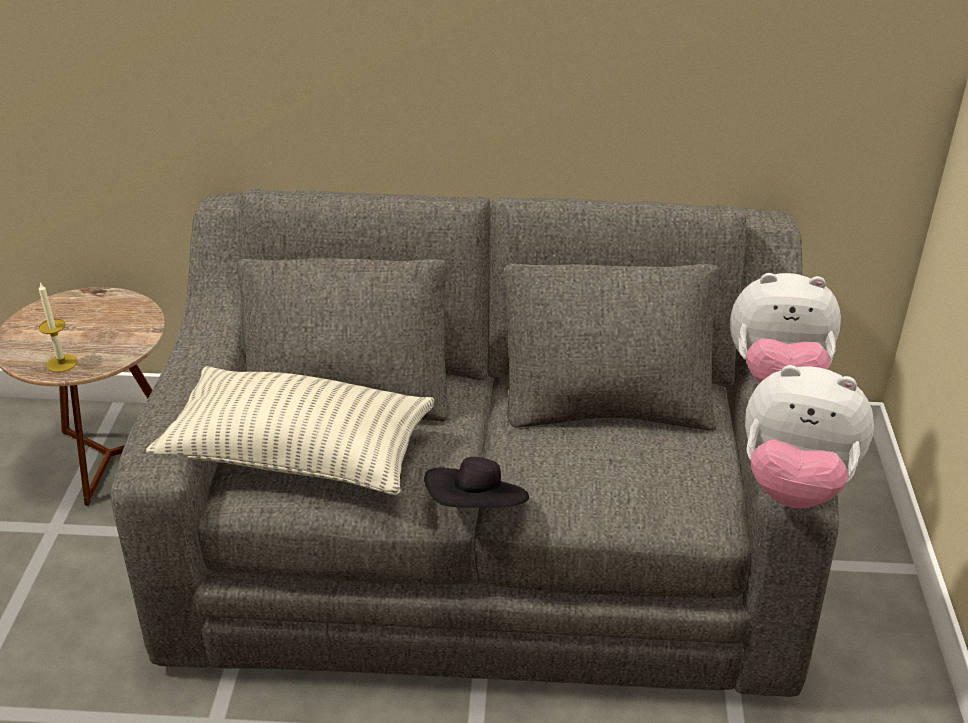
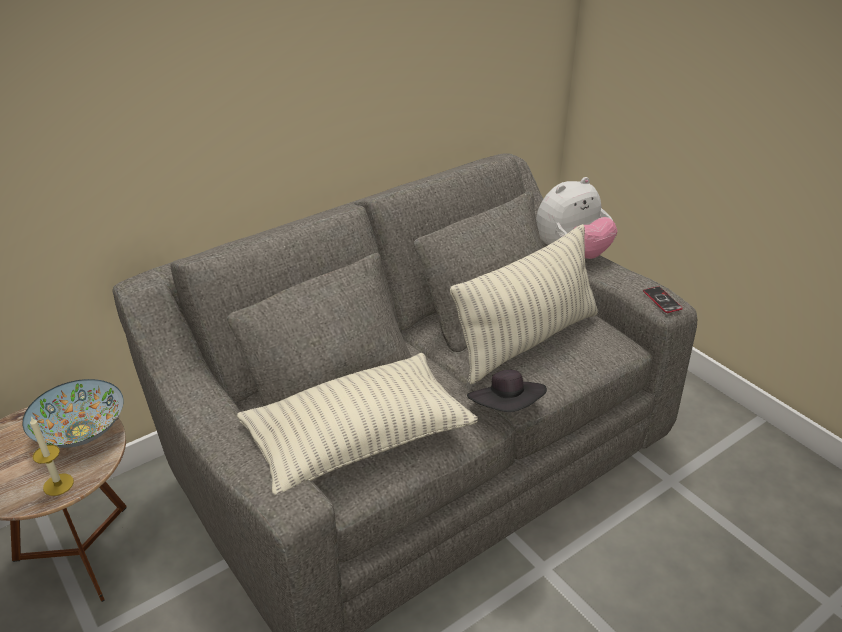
camera: 40 degrees left, 0 degrees up
plush toy [745,365,874,509] -> phone [643,286,683,313]
none -> bowl [22,379,124,448]
none -> pillow [450,224,598,385]

